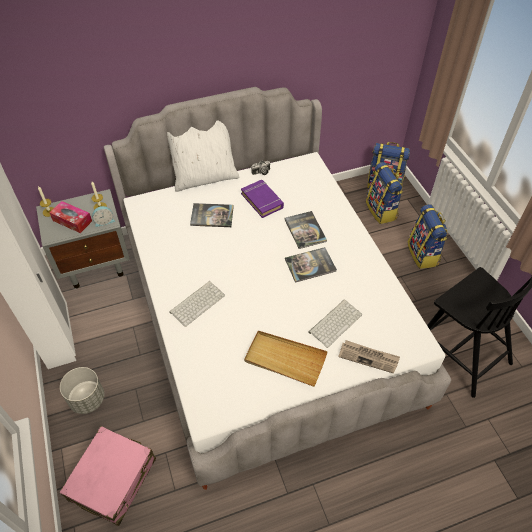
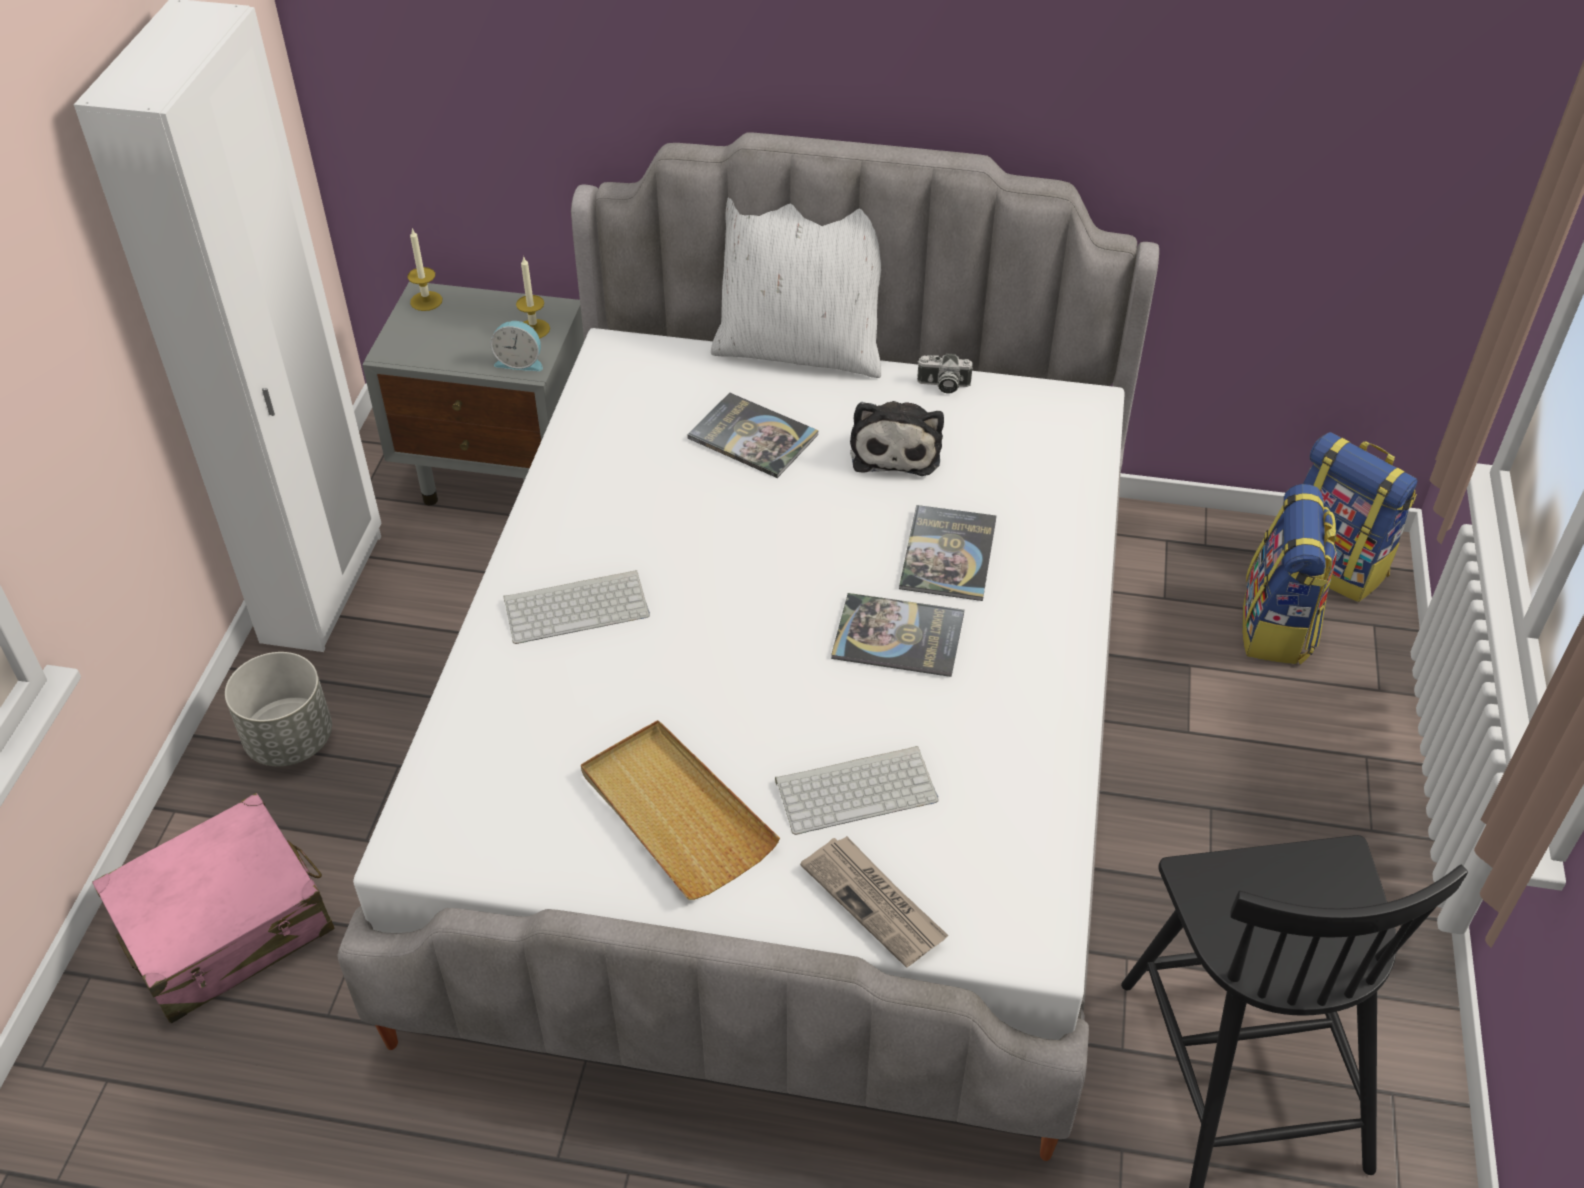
camera: 30 degrees right, 5 degrees down
tissue box [49,201,92,233] -> none
purple book [241,180,284,218] -> plush toy [850,401,944,476]
backpack [407,204,447,269] -> none

